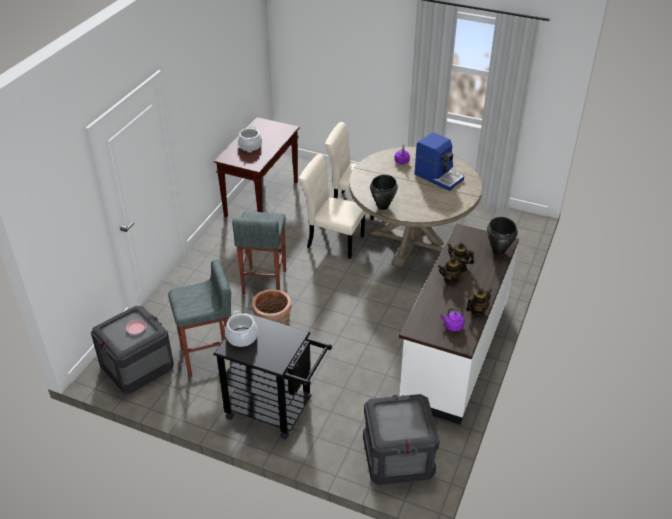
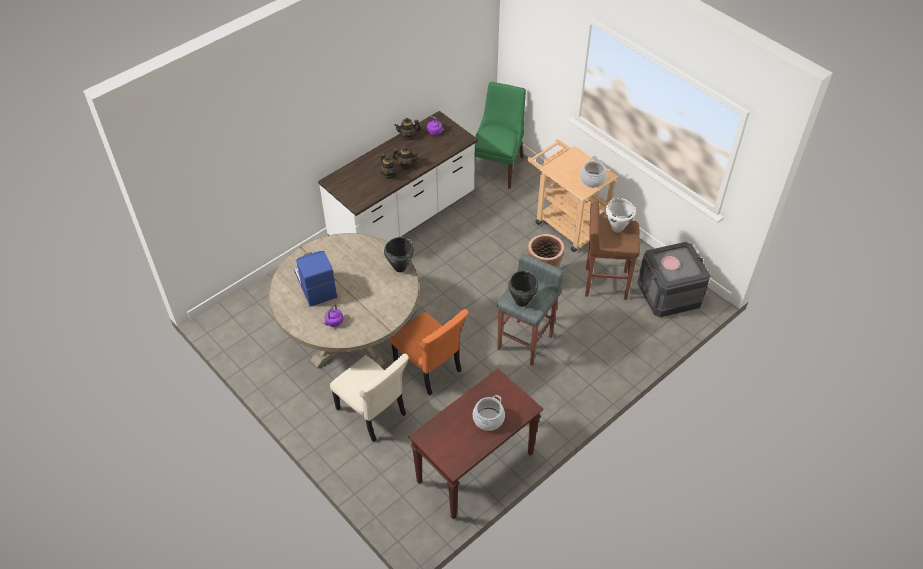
camera: 155 degrees left, 10 degrees up
grey stool [168,260,233,377] -> brown stool [585,201,640,300]
black cart [214,312,332,439] -> beige cart [527,139,619,252]
beige chair [299,154,366,259] -> orange chair [390,309,469,395]
crate [363,394,440,485] -> green chair [474,82,526,189]
black cooking pot [487,217,518,255] -> black cooking pot moved to [508,271,538,307]
none -> white cooking pot [606,198,635,232]

